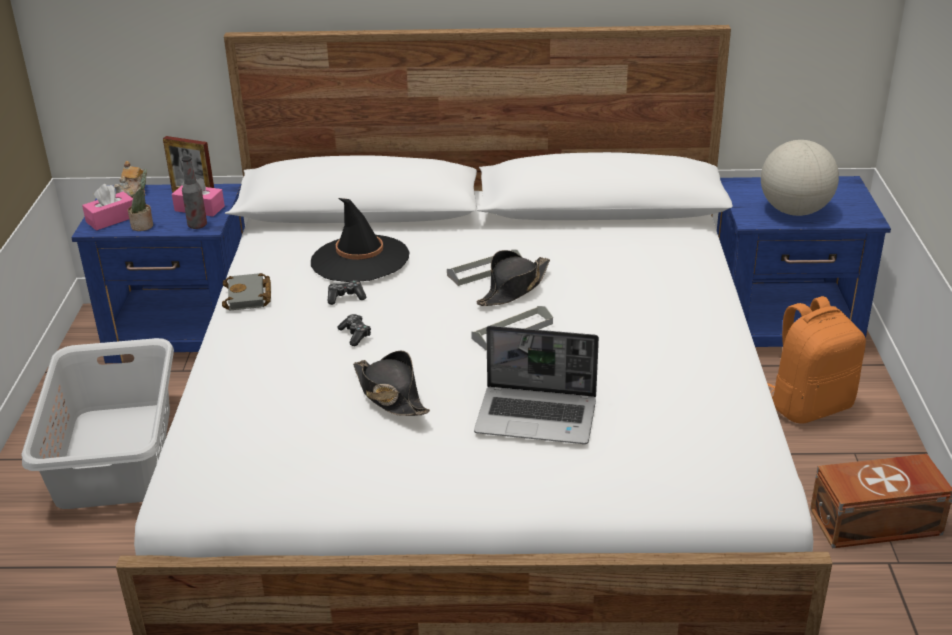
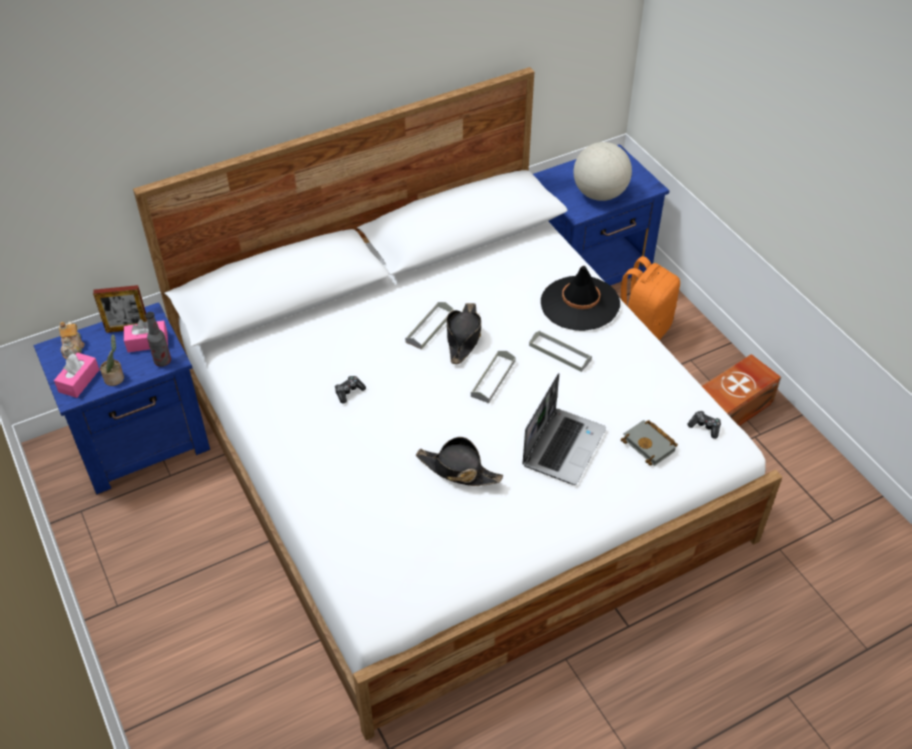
camera: 30 degrees left, 15 degrees up
grey laundry basket [21,338,174,509] -> none
grey book [222,273,271,311] -> grey book moved to [621,420,678,466]
black hat [311,198,410,282] -> black hat moved to [541,266,620,331]
game controller [337,314,371,346] -> game controller moved to [687,411,721,439]
laptop [474,326,599,444] -> laptop turned 45 degrees counterclockwise [522,373,606,485]
none -> grey tray [529,330,592,372]

